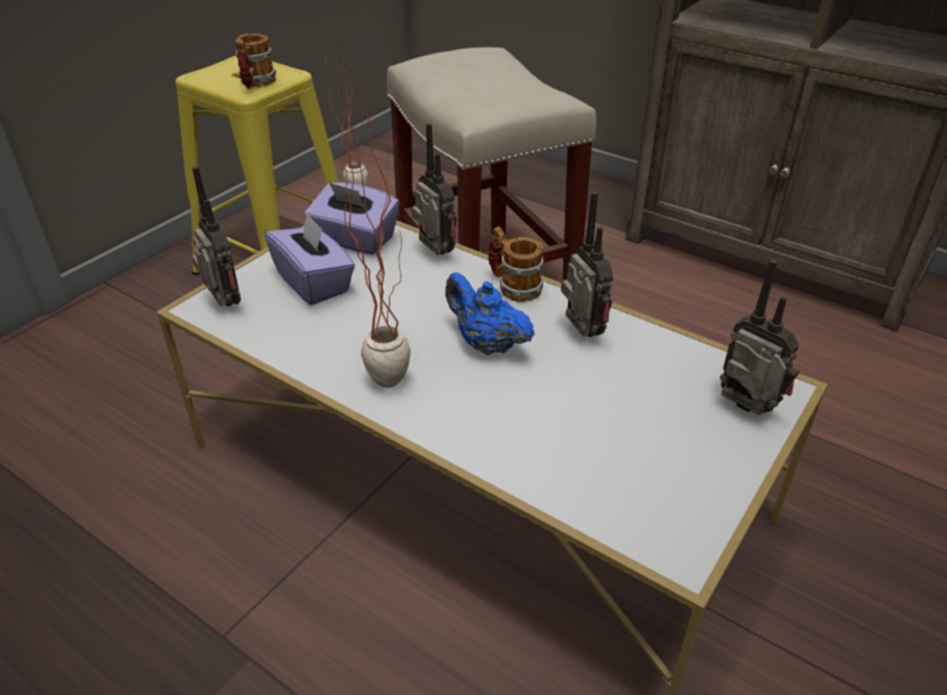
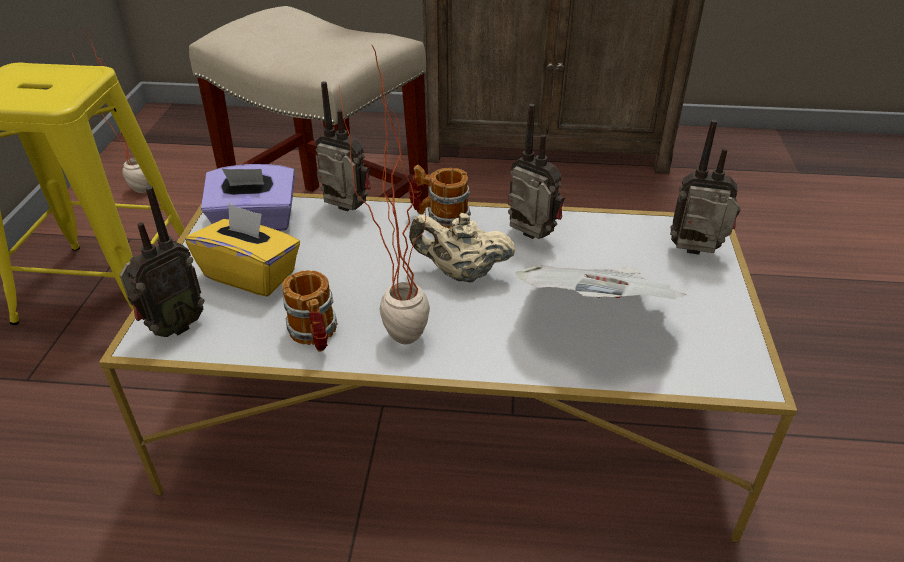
camera: 30 degrees left, 0 degrees up
radio [191,166,241,306] -> radio turned 105 degrees clockwise [120,186,205,337]
mug [235,34,276,89] -> mug moved to [282,270,337,352]
purple tissue box [265,213,355,305] -> yellow tissue box [186,203,300,297]
blue teapot [445,272,535,355] -> beige teapot [409,213,516,283]
none -> newspaper [515,265,686,299]

